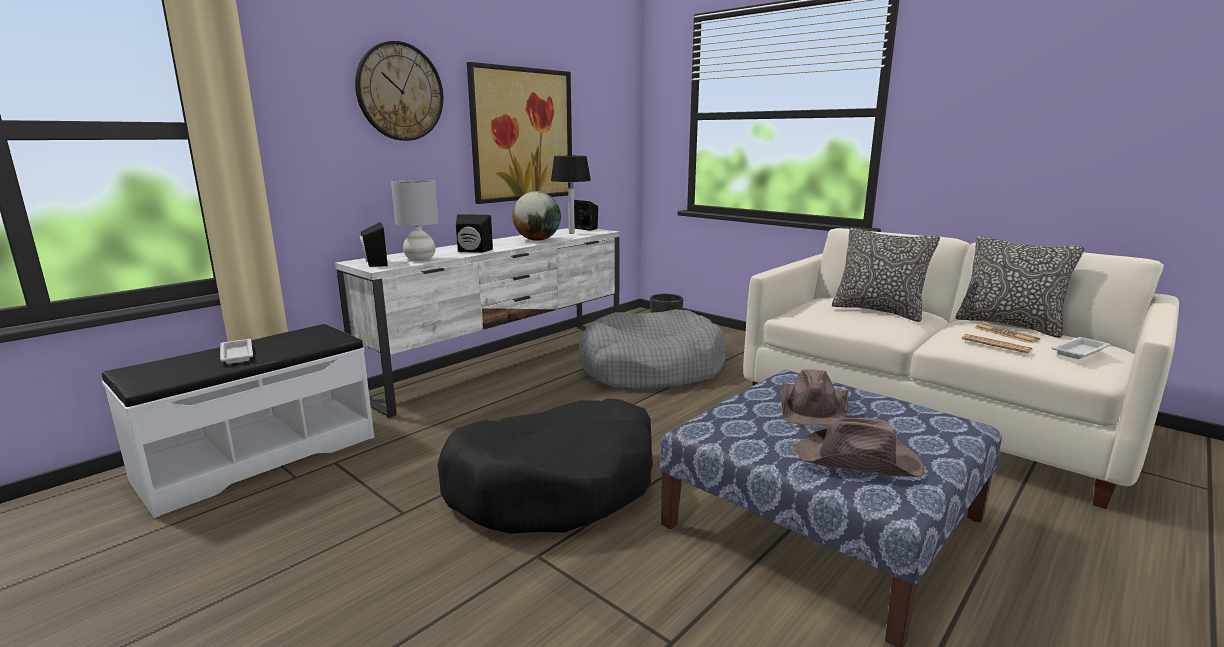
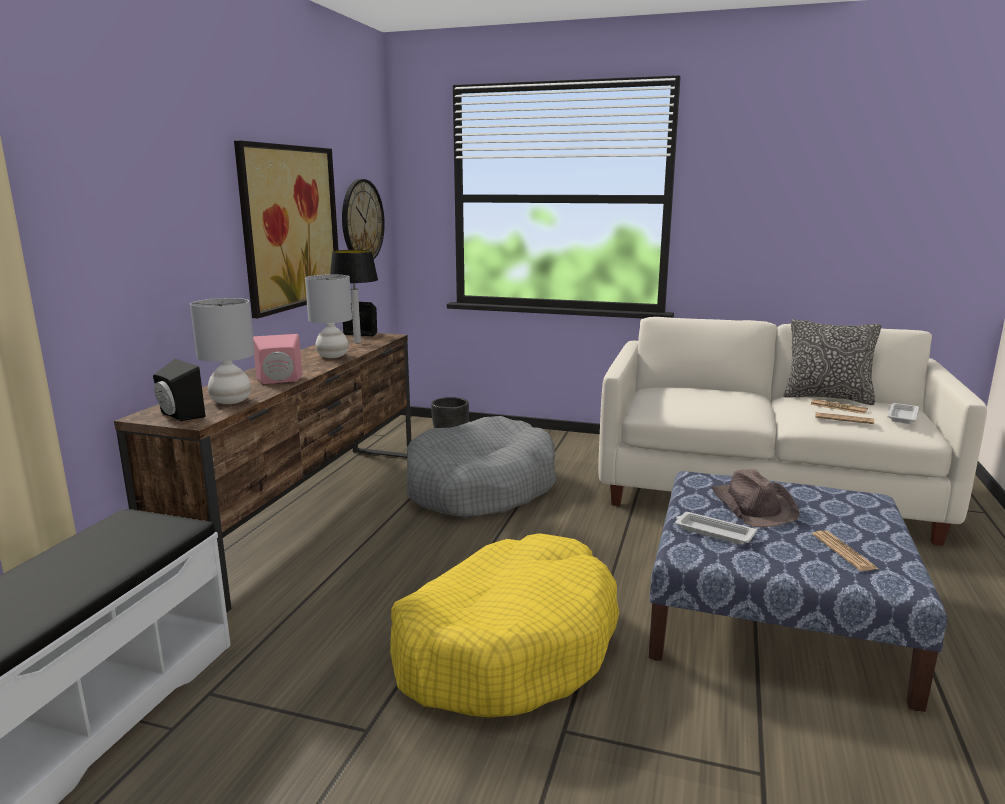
camera: 25 degrees left, 0 degrees up
white tray [220,339,253,364] -> white tray moved to [675,512,757,544]
white tv stand [335,228,620,418] -> brown tv stand [114,333,411,613]
wall clock [355,41,443,141] -> wall clock moved to [342,179,385,259]
black dog bed [437,398,653,534] -> yellow dog bed [390,533,619,718]
black speaker [456,214,493,253] -> pink speaker [253,334,302,384]
globe [512,191,561,241] -> grey table lamp [305,274,352,358]
brown hat [795,417,924,478] -> newspaper [813,530,878,571]
pillow [832,228,940,322] -> none

